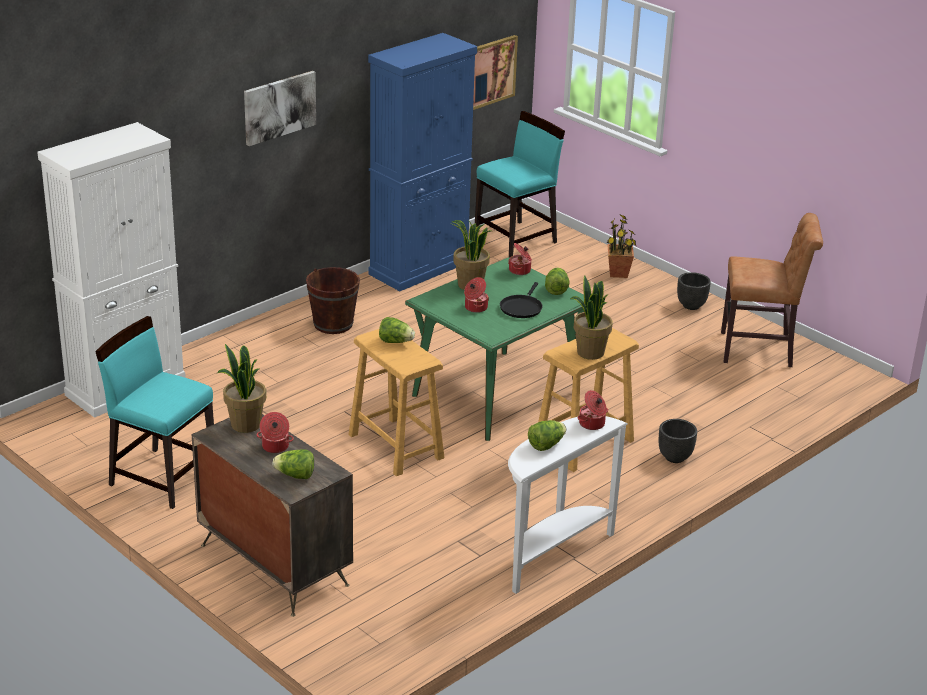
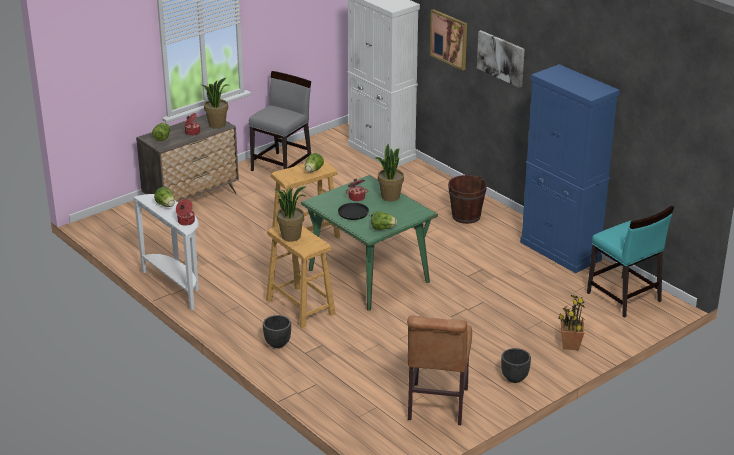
camera: 95 degrees right, 0 degrees up
turquoise chair [95,316,214,509] -> grey chair [249,71,311,171]
picture [473,35,518,110] -> picture moved to [430,9,467,70]
cooking pot [508,243,532,275] -> none

